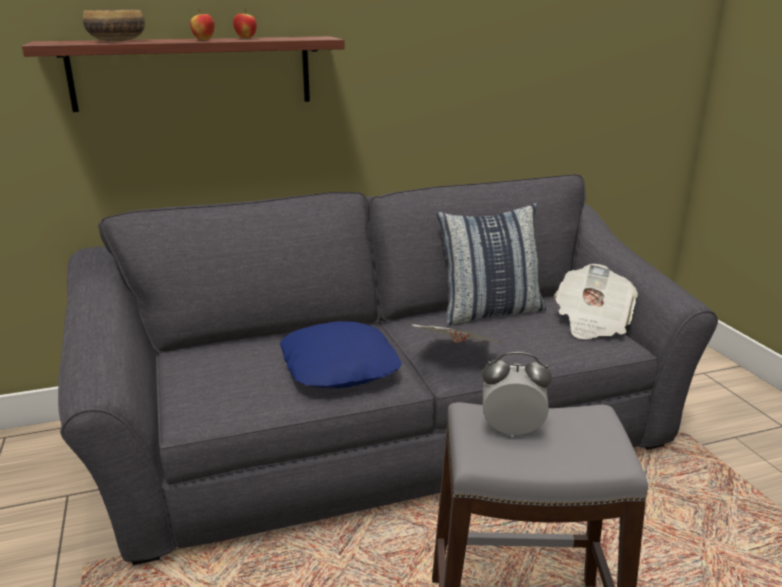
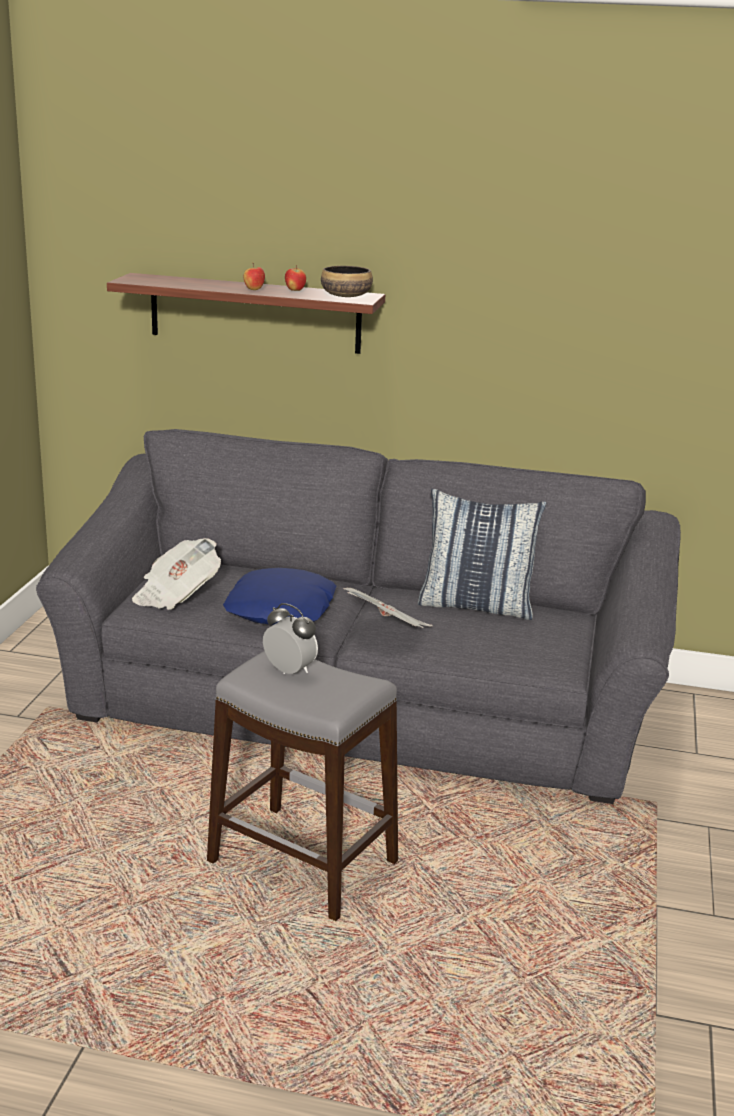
camera: 30 degrees right, 0 degrees up
bowl [83,9,145,41] -> bowl moved to [321,266,373,297]
newspaper [554,264,638,339] -> newspaper moved to [132,538,221,610]

